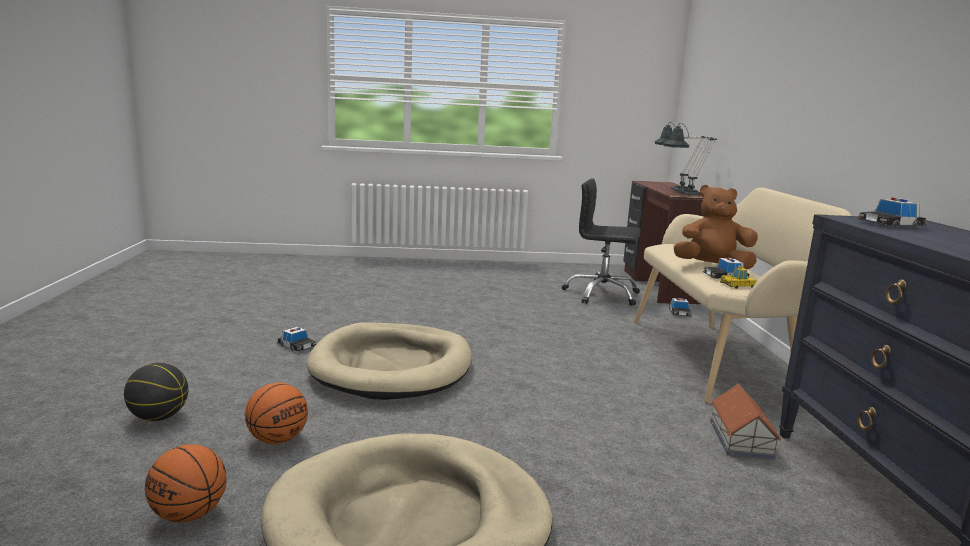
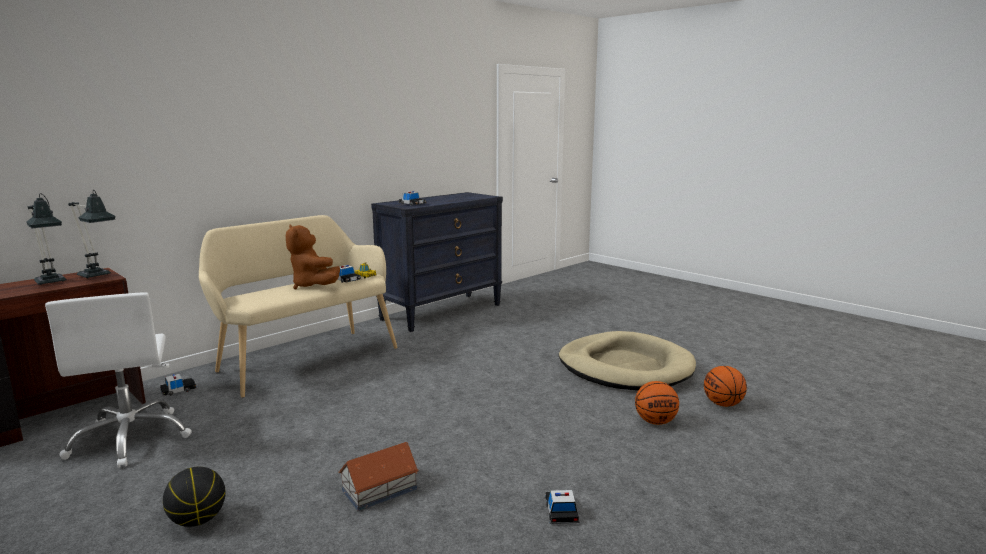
camera: 130 degrees left, 0 degrees up
basketball [124,363,188,421] -> basketball moved to [163,467,226,527]
beige dog bed [307,322,472,400] -> none
black office chair [562,178,641,306] -> white office chair [45,292,192,468]
toy house [710,384,781,460] -> toy house moved to [338,442,419,511]

